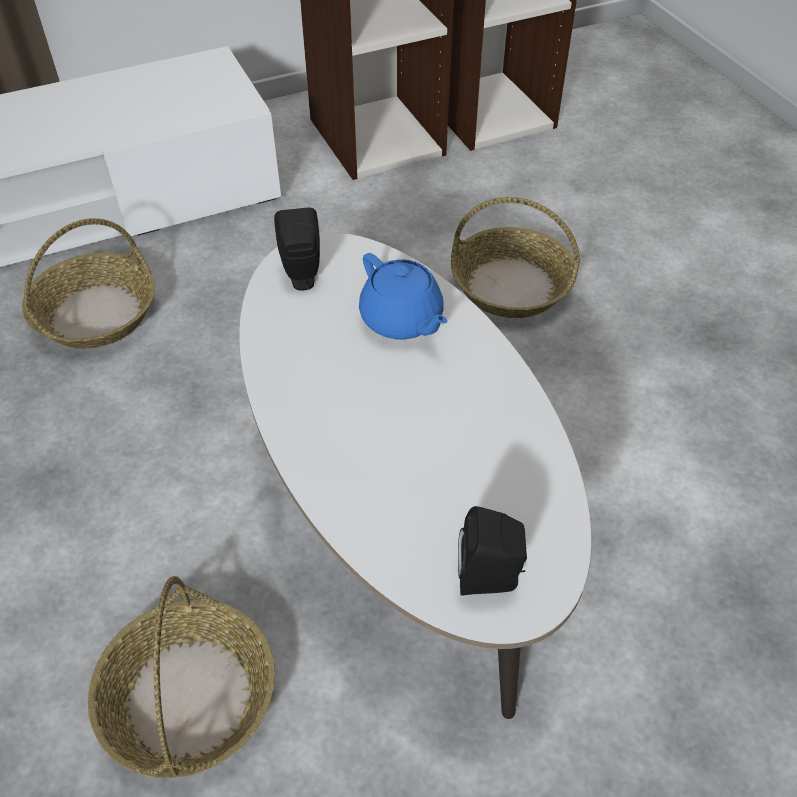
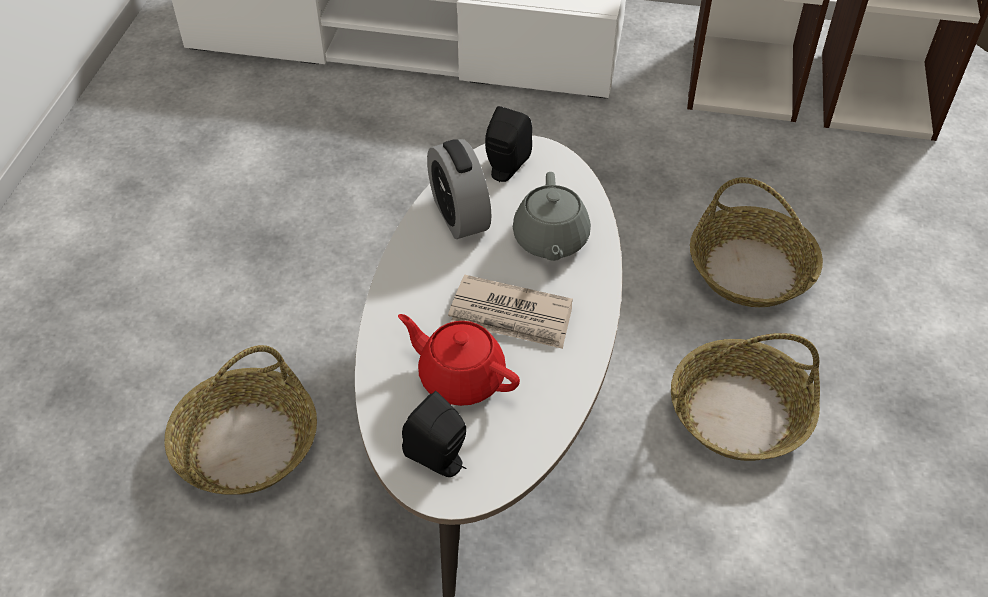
camera: 35 degrees right, 0 degrees up
basket [22,218,155,348] -> basket moved to [671,333,820,461]
blue teapot [359,253,448,339] -> grey teapot [513,172,591,261]
none -> red teapot [398,314,520,406]
none -> alarm clock [427,139,492,239]
none -> newspaper [448,275,573,349]

